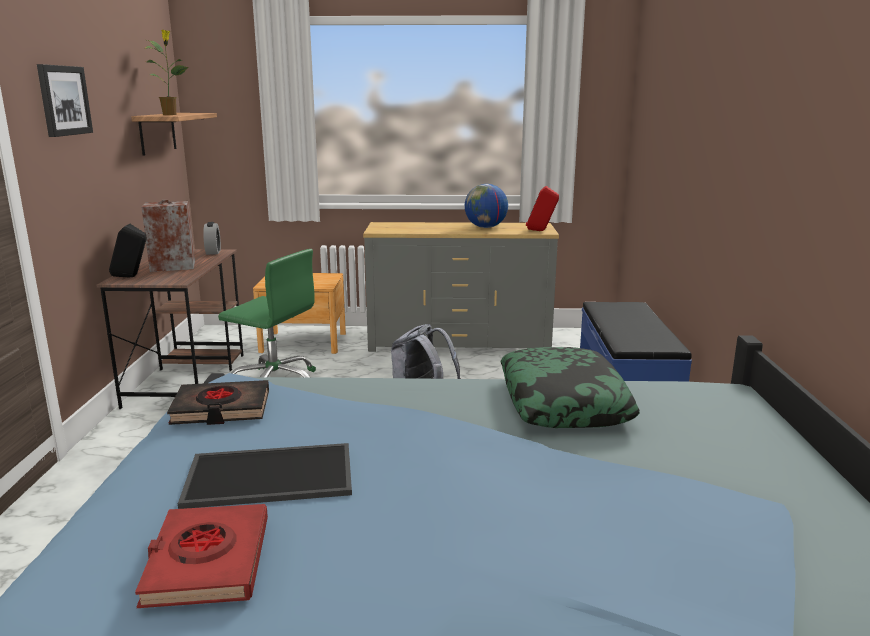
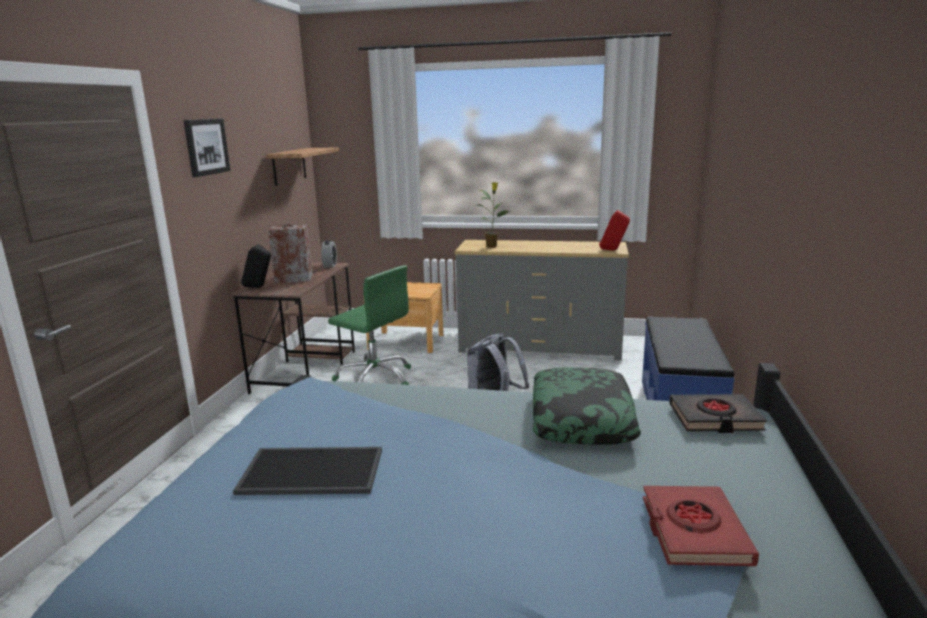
camera: 10 degrees right, 0 degrees up
red book [135,504,268,608] -> red book moved to [643,486,759,566]
potted plant [146,30,188,115] -> potted plant moved to [475,182,510,248]
black book [167,380,269,425] -> black book moved to [669,394,767,433]
globe [465,184,508,228] -> none

